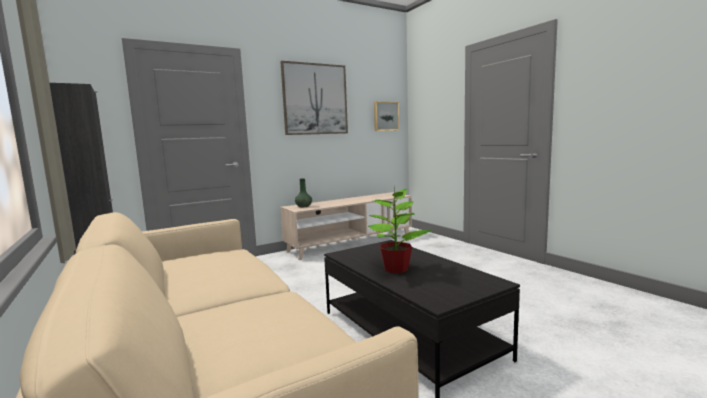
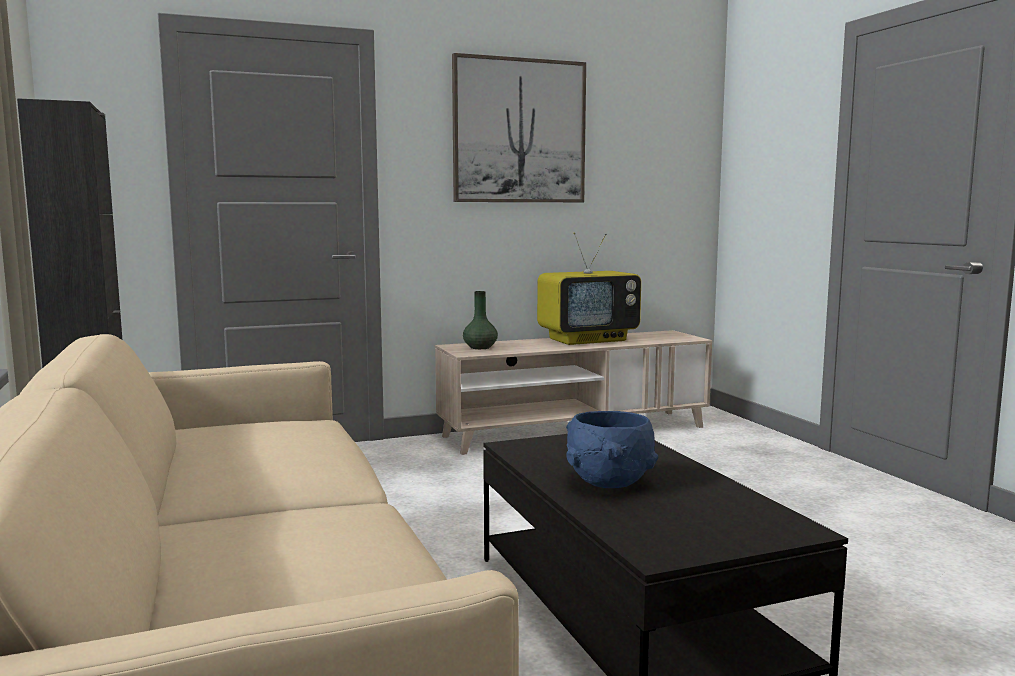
camera: 10 degrees right, 0 degrees up
potted plant [368,186,432,273] -> blue bowl [566,411,658,488]
picture [374,102,399,131] -> none
none -> television [537,232,641,345]

